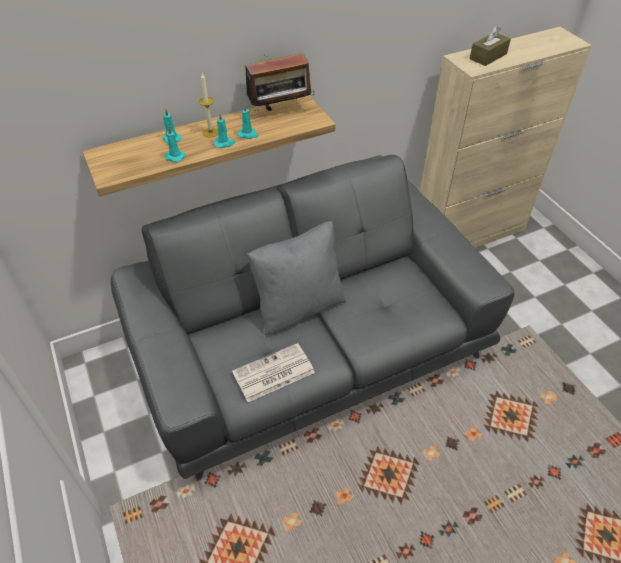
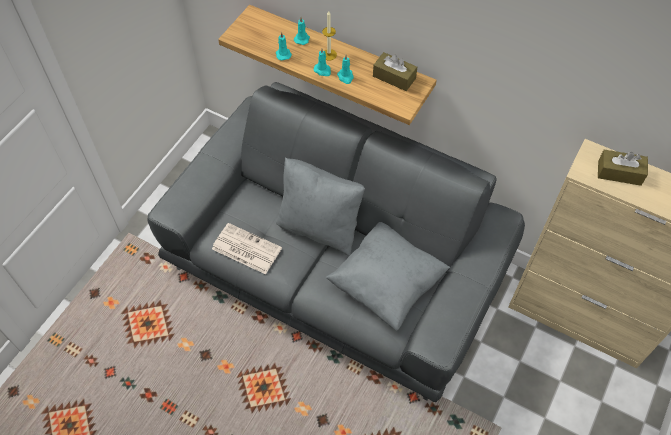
camera: 55 degrees right, 10 degrees up
radio [239,53,314,111] -> brown tissue box [373,52,417,91]
none -> grey pillow [325,222,450,331]

